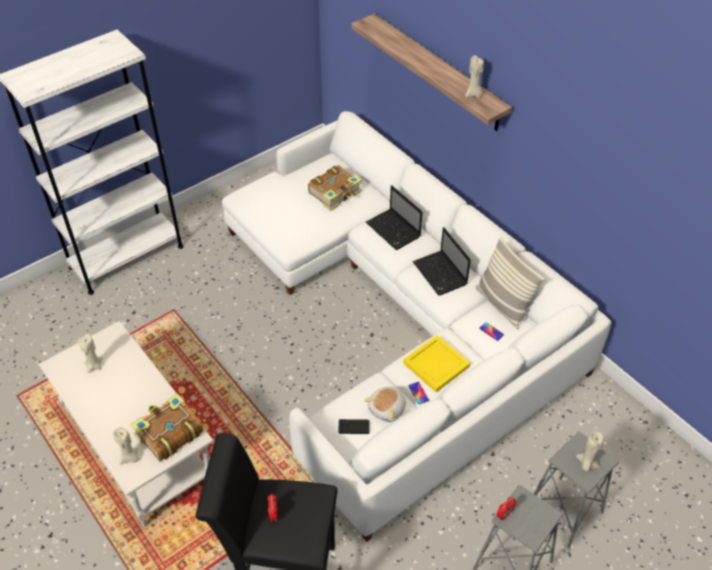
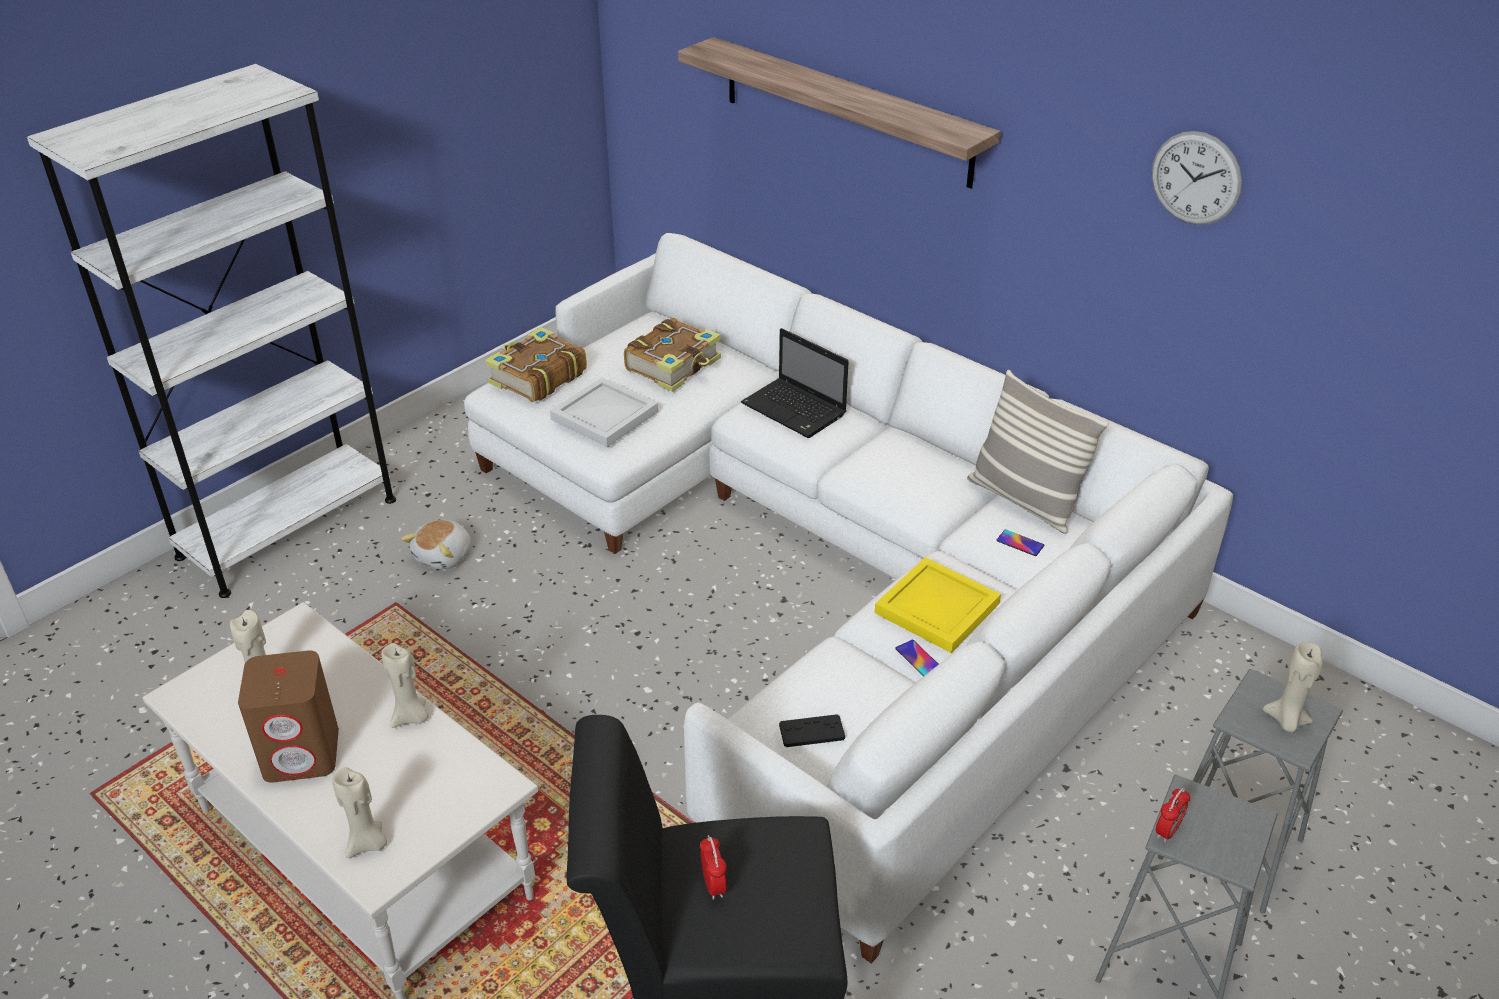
camera: 10 degrees left, 10 degrees down
book [131,394,204,461] -> book moved to [485,327,587,402]
plush toy [364,387,406,422] -> plush toy moved to [401,520,471,570]
laptop [413,227,471,296] -> none
beige candle [466,55,484,98] -> beige candle moved to [381,643,428,728]
none -> brown speaker [238,650,339,783]
none -> white tray [550,377,658,447]
none -> wall clock [1152,131,1242,225]

